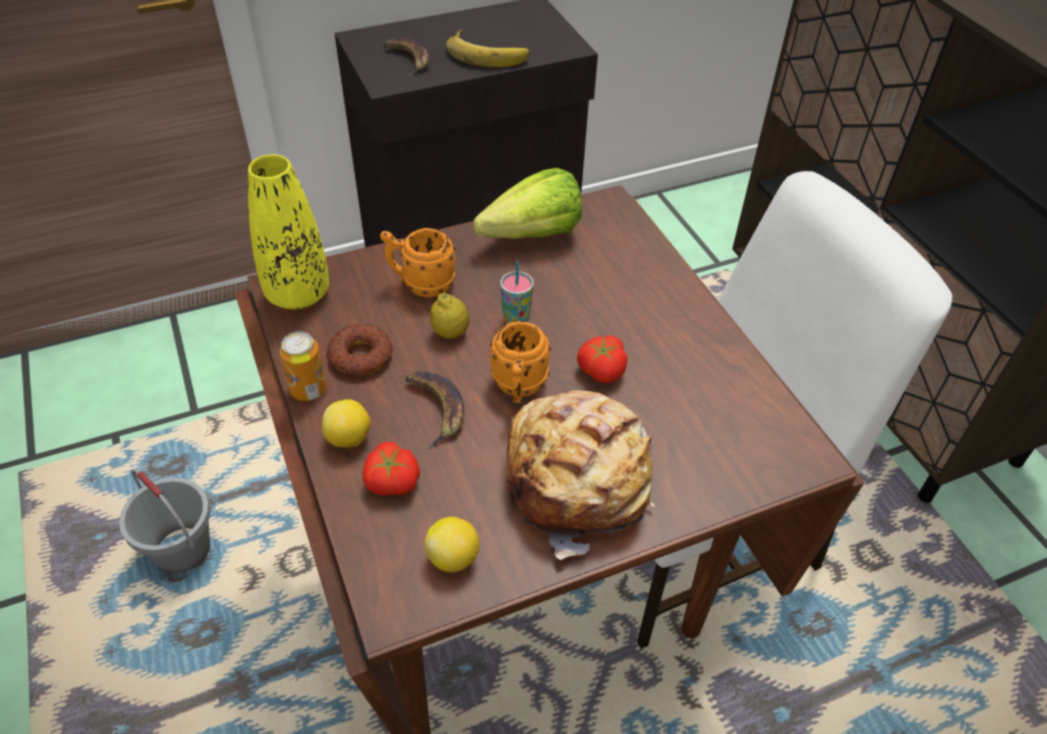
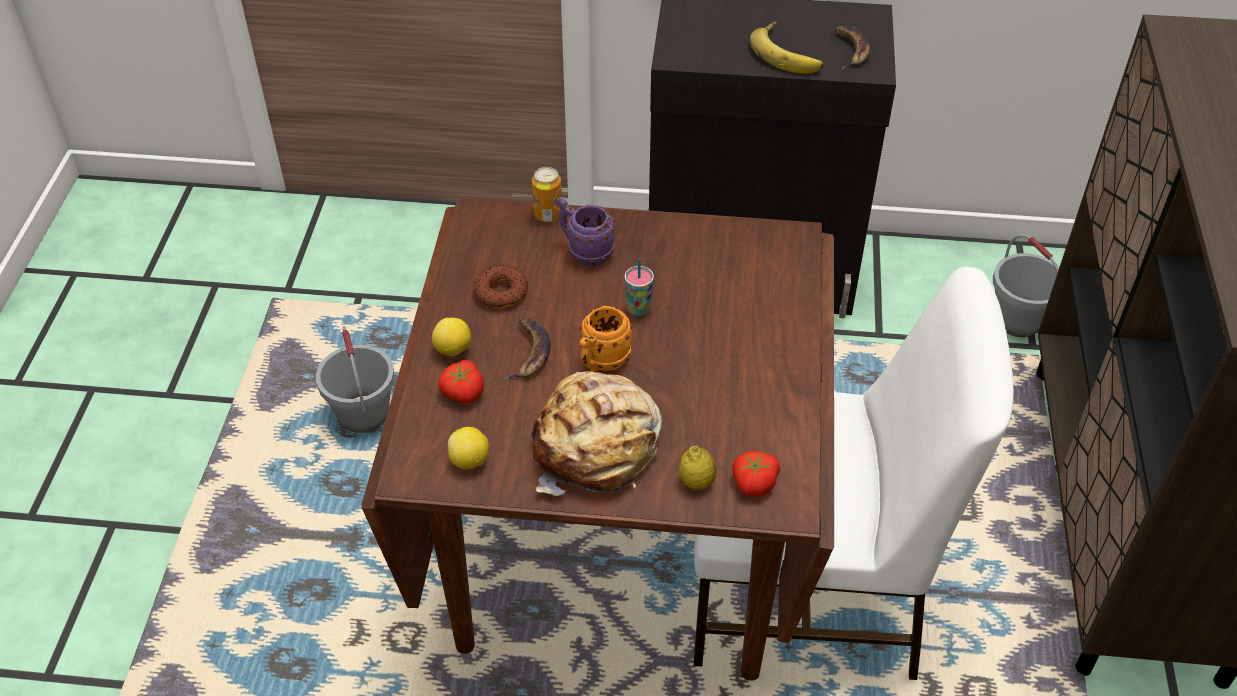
camera: 30 degrees right, 0 degrees up
yellow vase [248,154,329,310] -> none
can [280,331,327,401] -> can moved to [532,167,562,222]
orange mug [380,228,455,297] -> purple mug [557,197,615,266]
banana [384,38,429,77] -> banana moved to [834,25,871,69]
lemon [430,293,470,339] -> lemon moved to [679,445,716,490]
lettuce [474,168,582,239] -> none
tomato [577,335,628,383] -> tomato moved to [732,451,780,497]
none -> grey bucket [993,235,1060,337]

